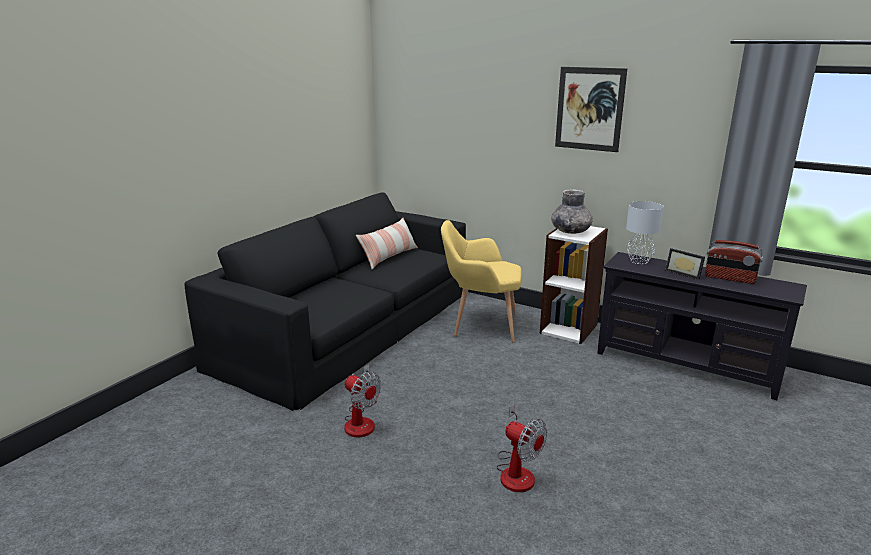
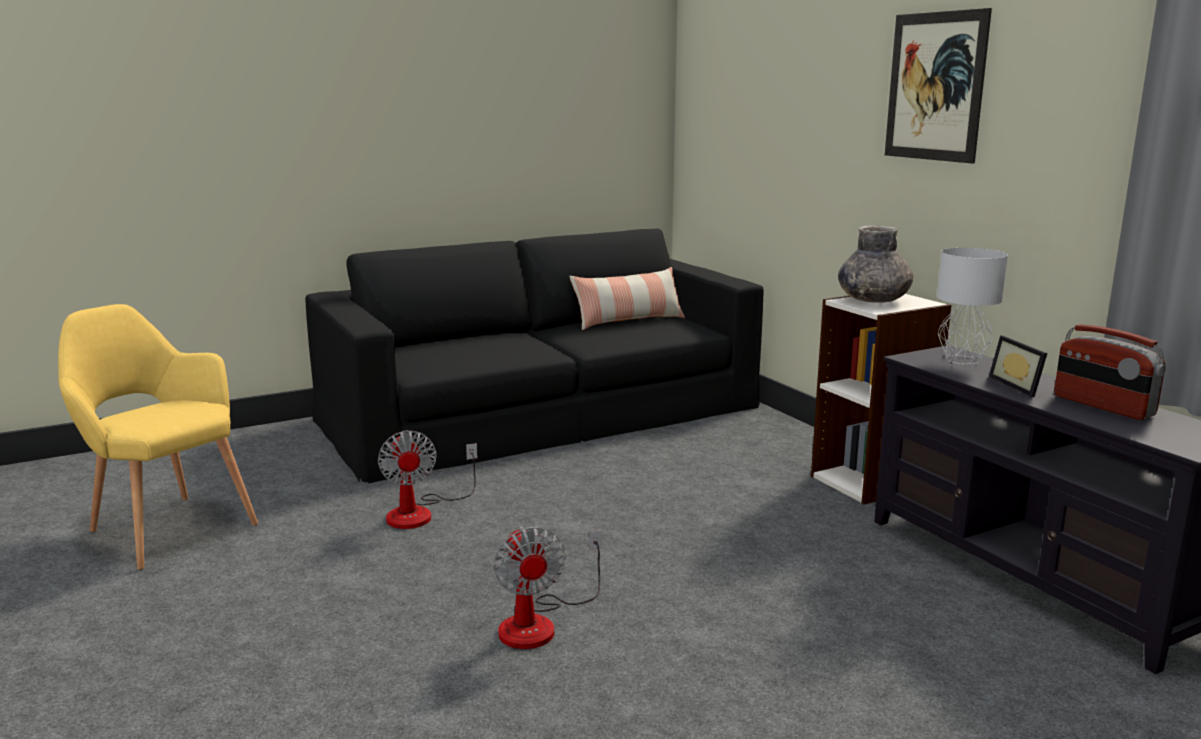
camera: 30 degrees right, 5 degrees down
yellow armchair [441,220,522,342] -> yellow armchair moved to [58,304,258,570]

